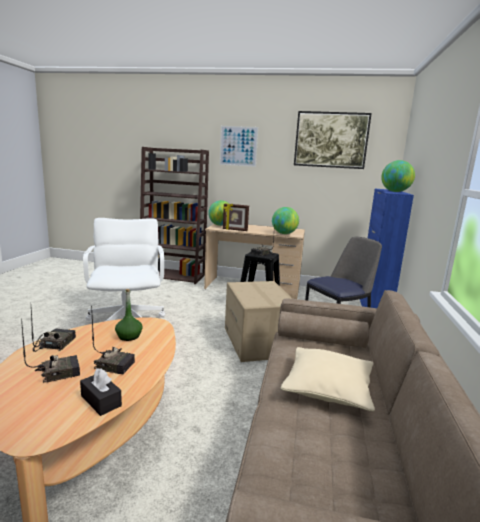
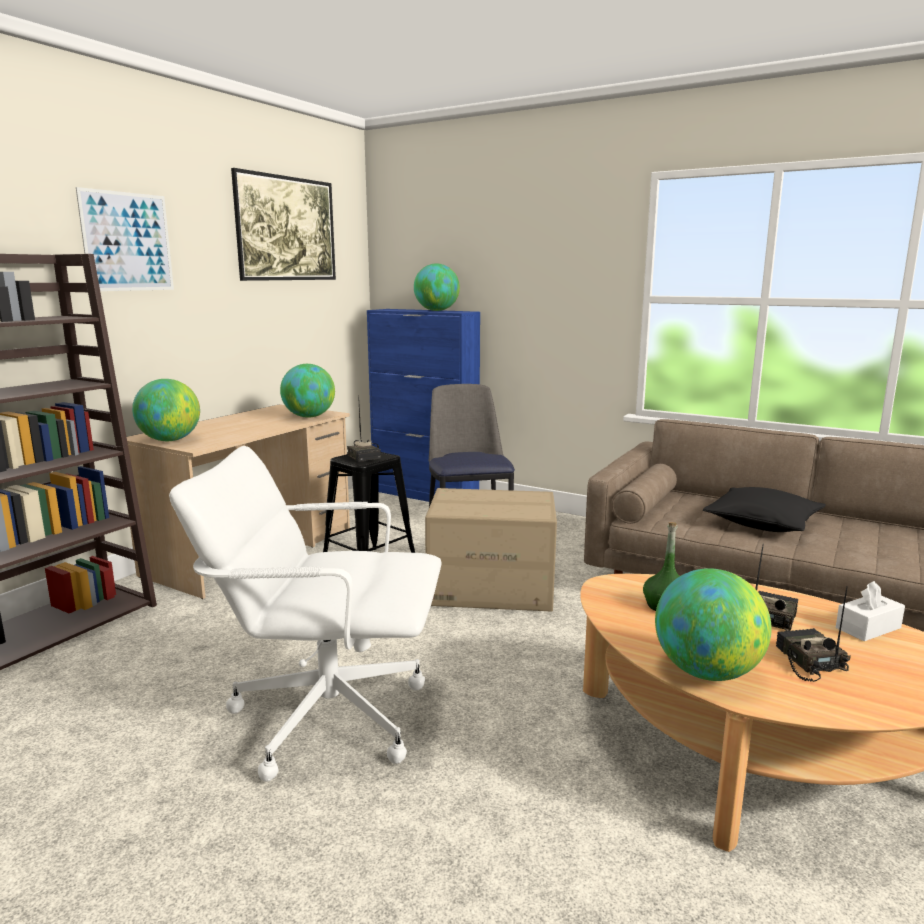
camera: 70 degrees left, 0 degrees up
radio [31,308,76,352] -> globe [655,568,772,681]
black tissue box [80,368,122,416] -> white tissue box [836,581,905,641]
picture frame [223,204,249,231] -> none
beige pillow [281,347,375,411] -> black pillow [703,487,826,532]

